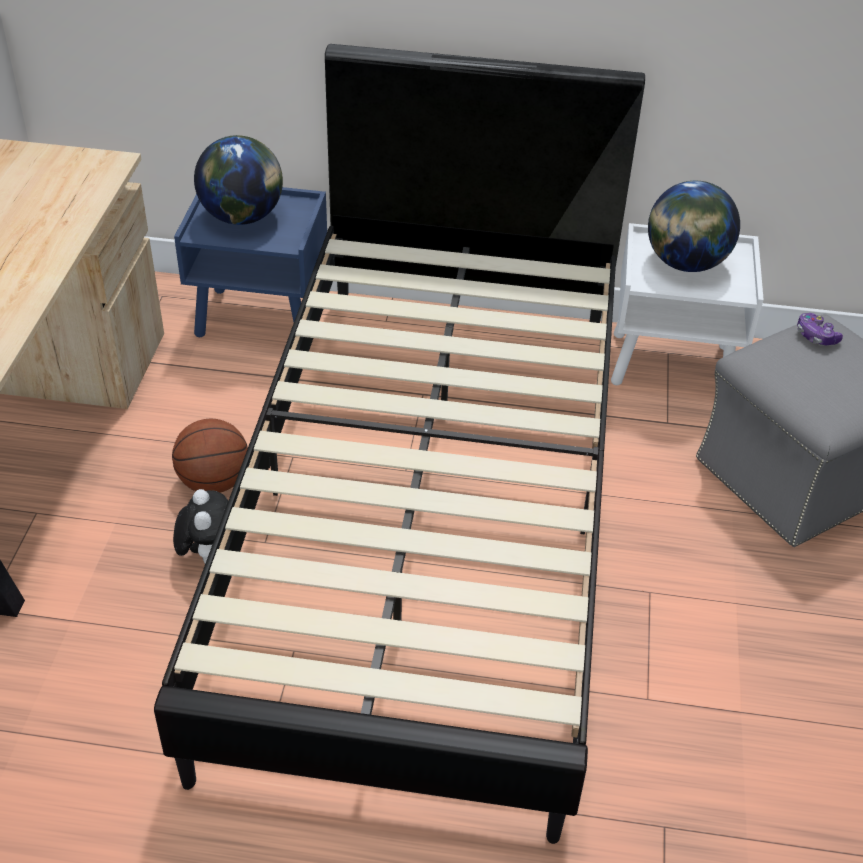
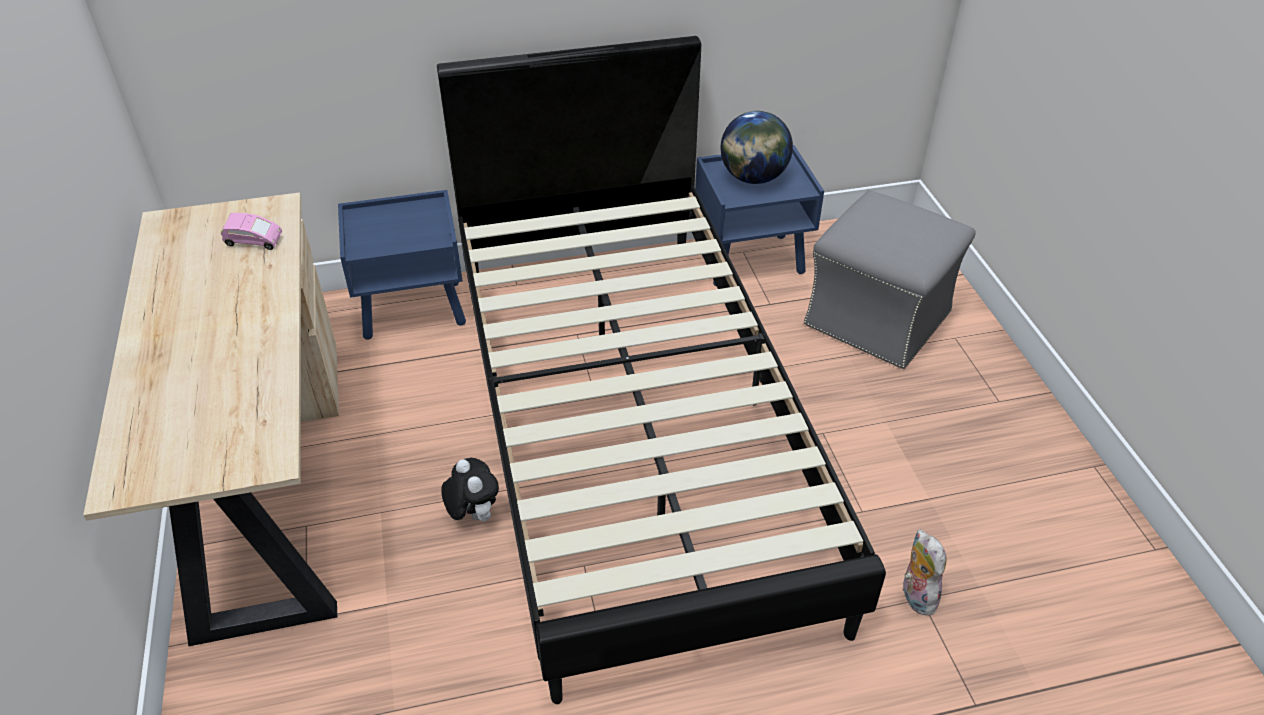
camera: 20 degrees left, 0 degrees up
basketball [172,419,248,493] -> none
globe [194,135,283,225] -> none
white nightstand [611,223,764,385] -> blue nightstand [695,145,824,286]
game controller [797,313,843,345] -> none
none -> pink toy car [221,213,282,250]
none -> plush toy [902,529,946,616]

